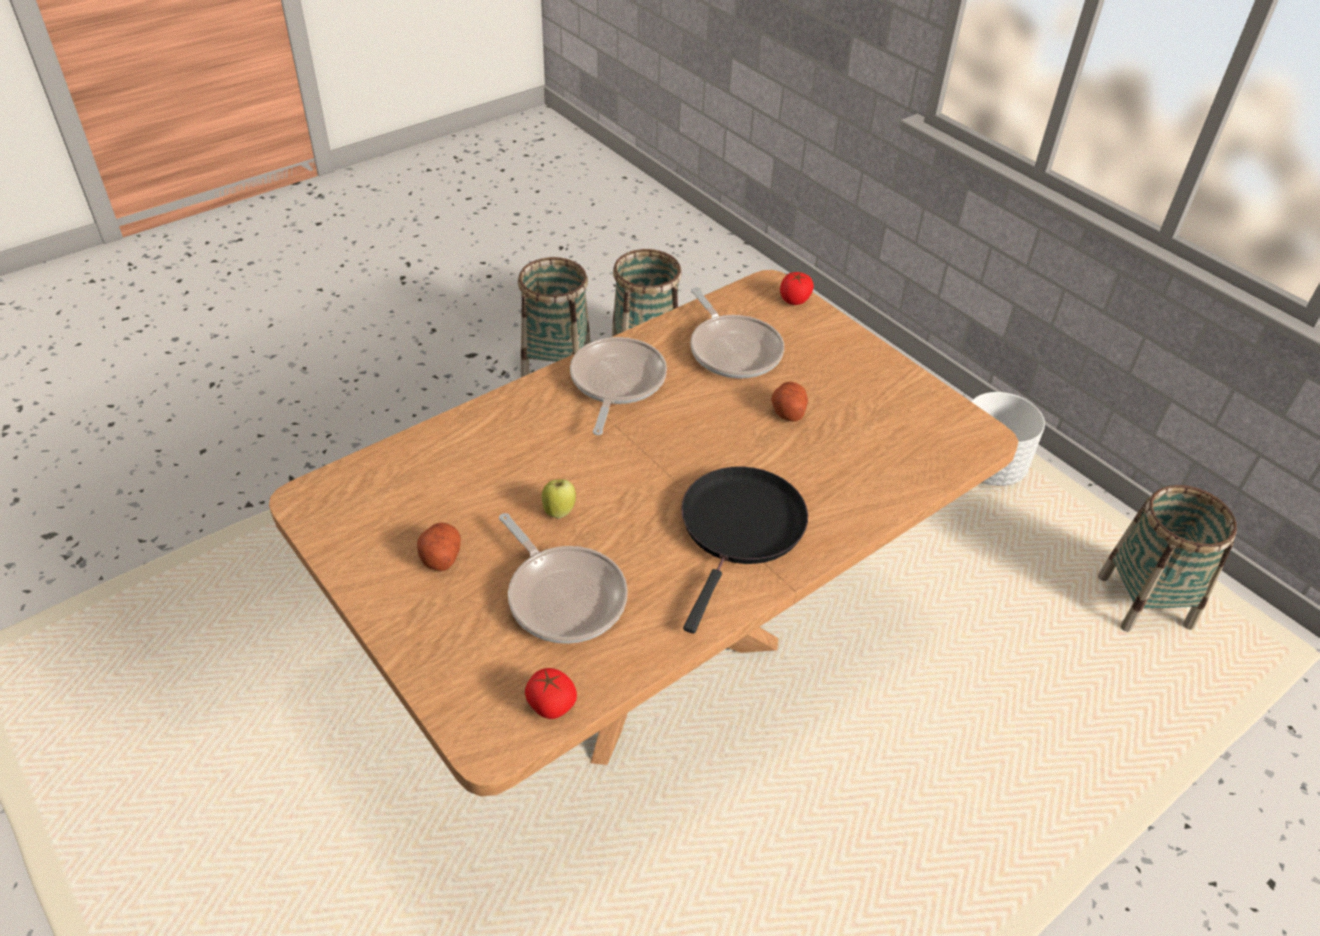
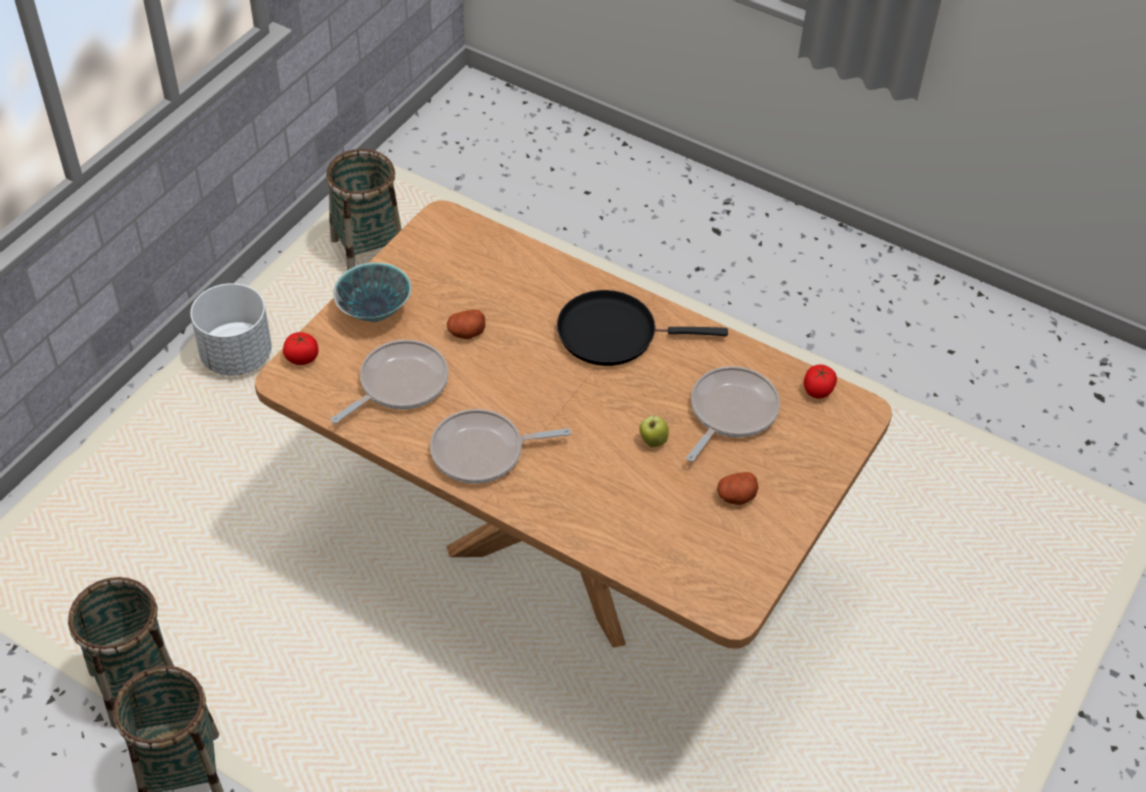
camera: 110 degrees left, 5 degrees up
none -> bowl [333,262,412,322]

